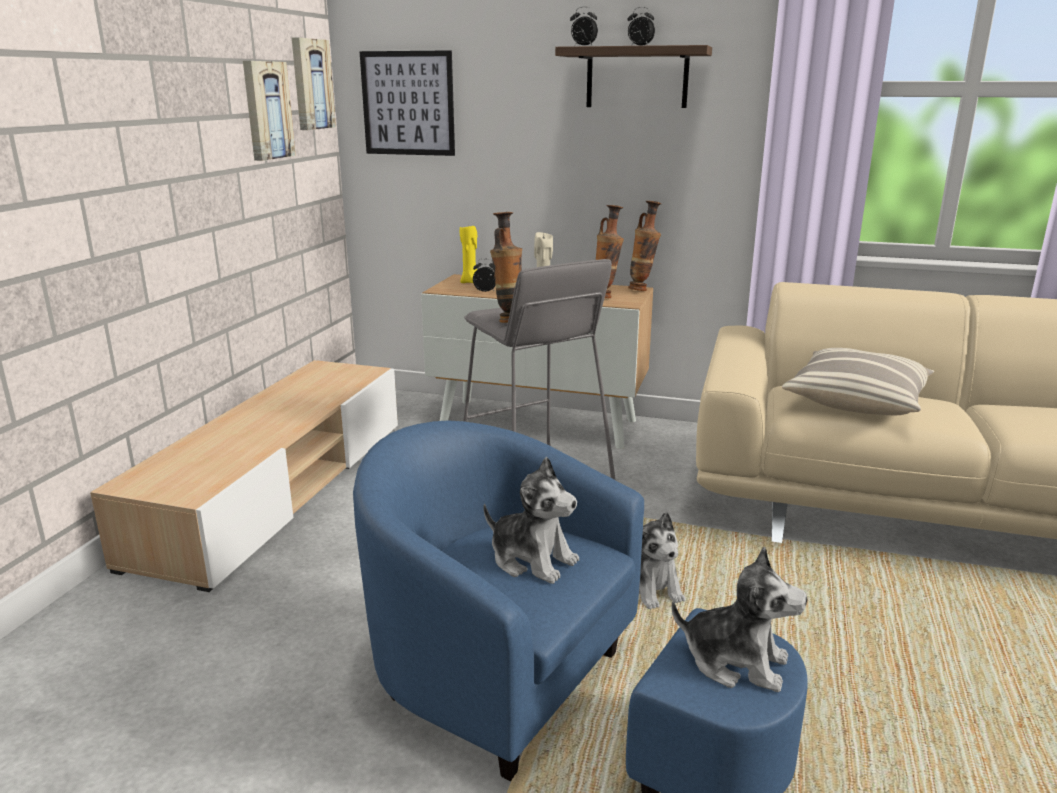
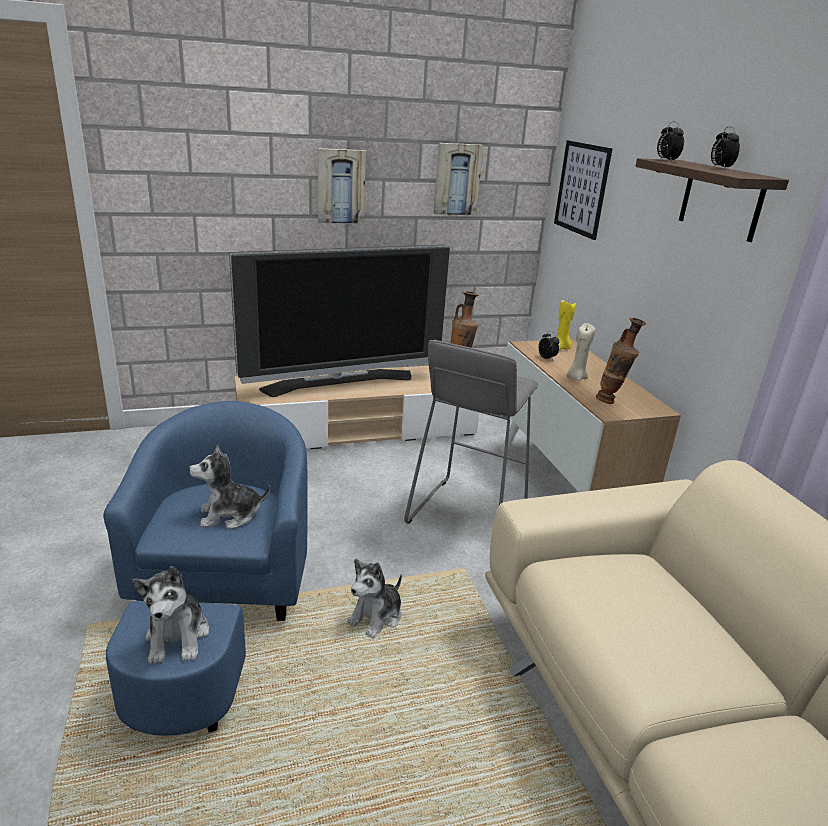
camera: 55 degrees right, 5 degrees up
picture [292,37,336,130] -> picture moved to [318,148,366,223]
plush toy [483,457,579,584] -> plush toy turned 75 degrees clockwise [189,445,270,529]
vase [628,201,662,291] -> none
pillow [782,348,934,415] -> none
none -> television [229,245,450,397]

